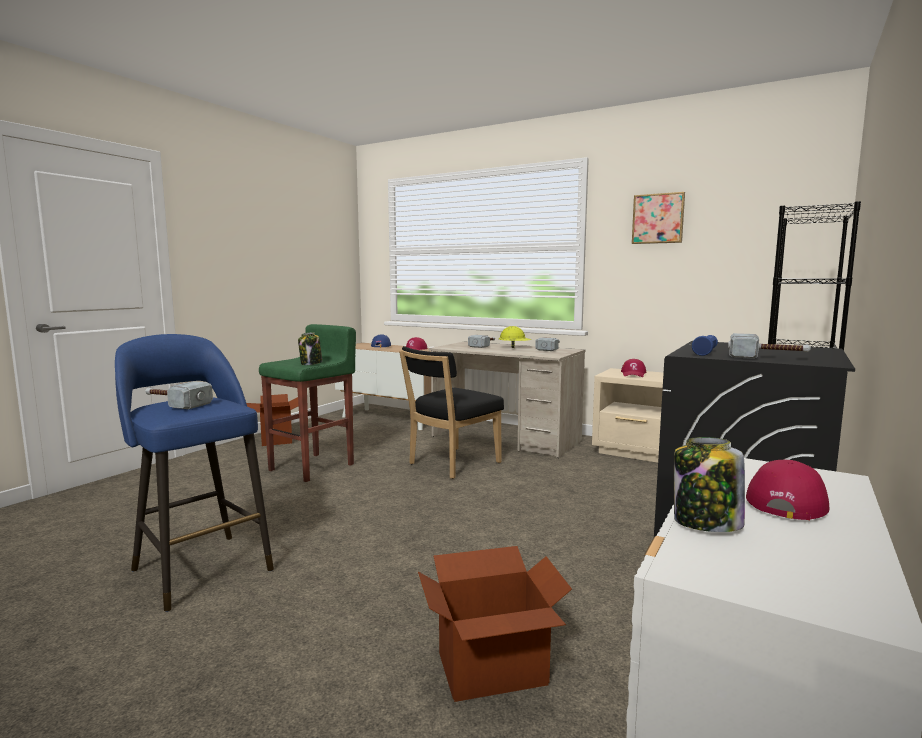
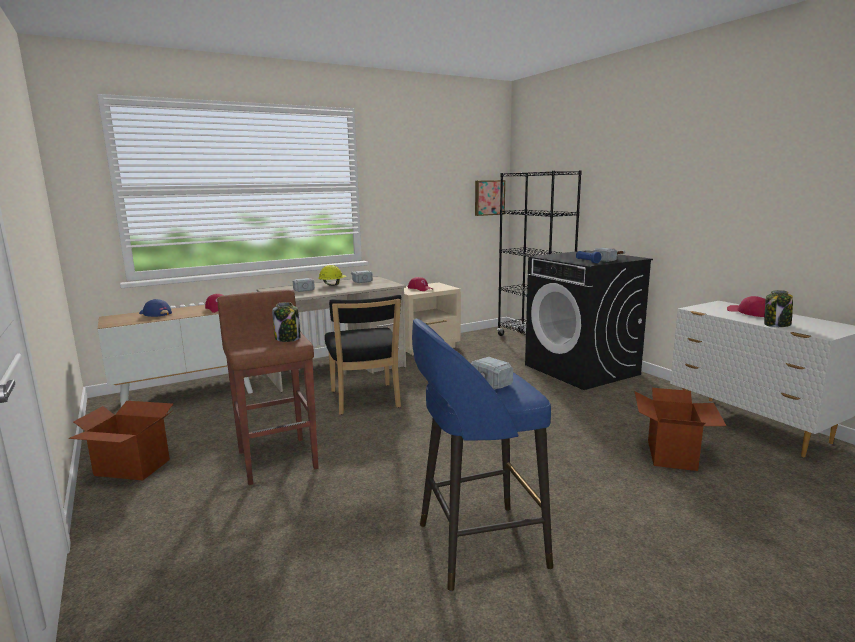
camera: 60 degrees left, 5 degrees up
green stool [259,324,356,482] -> brown stool [217,290,318,485]
picture [632,192,685,244] -> picture moved to [475,180,505,216]

